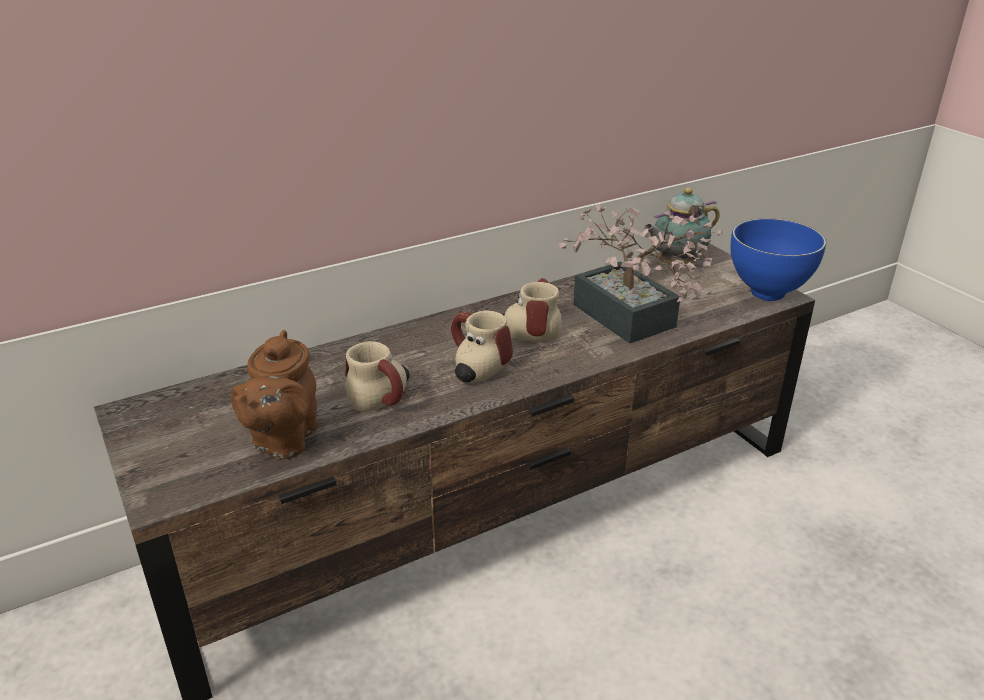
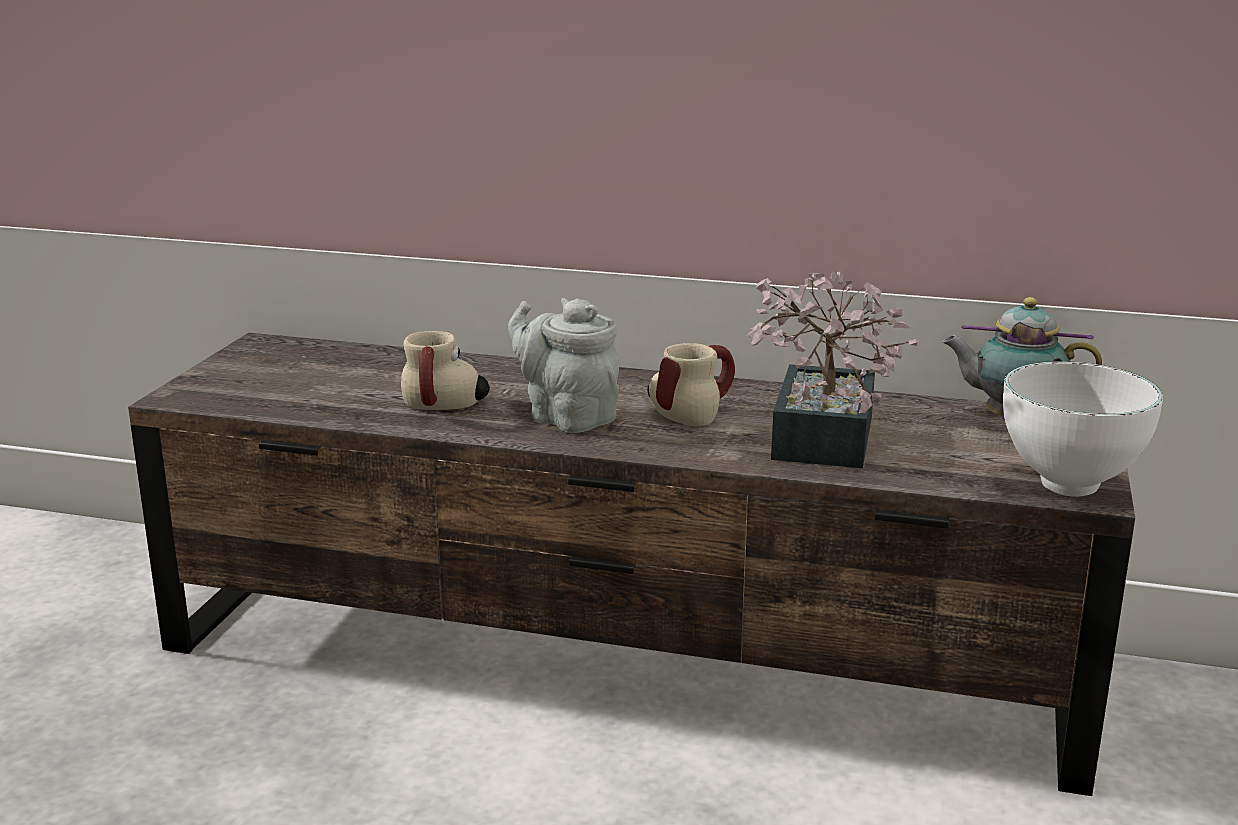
camera: 45 degrees right, 10 degrees down
brown teapot [231,330,318,459] -> none
mug [451,311,513,382] -> grey teapot [508,298,620,433]
blue bowl [731,218,826,301] -> white bowl [1003,361,1163,497]

